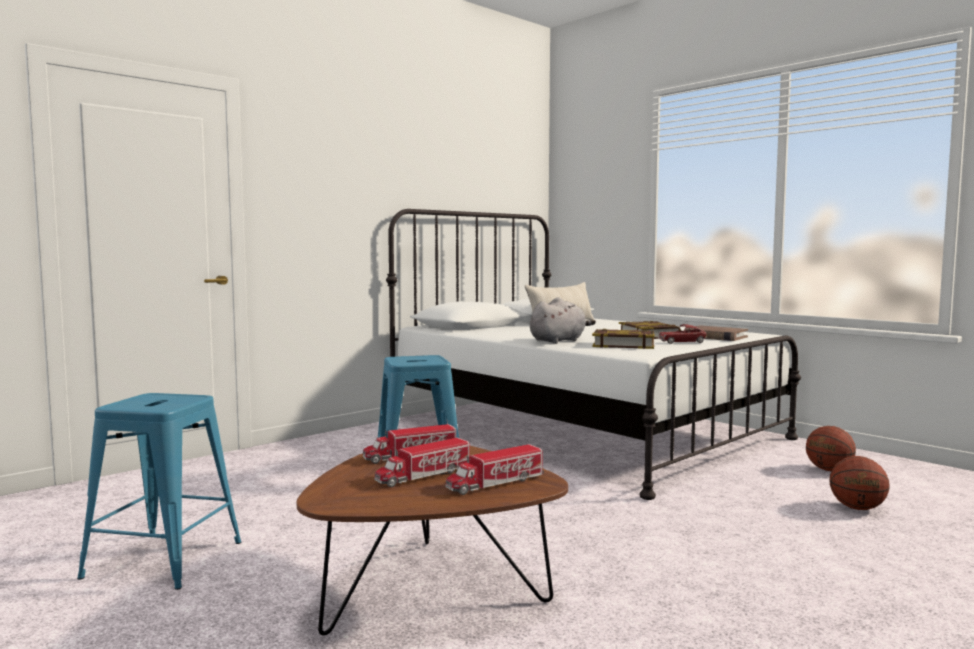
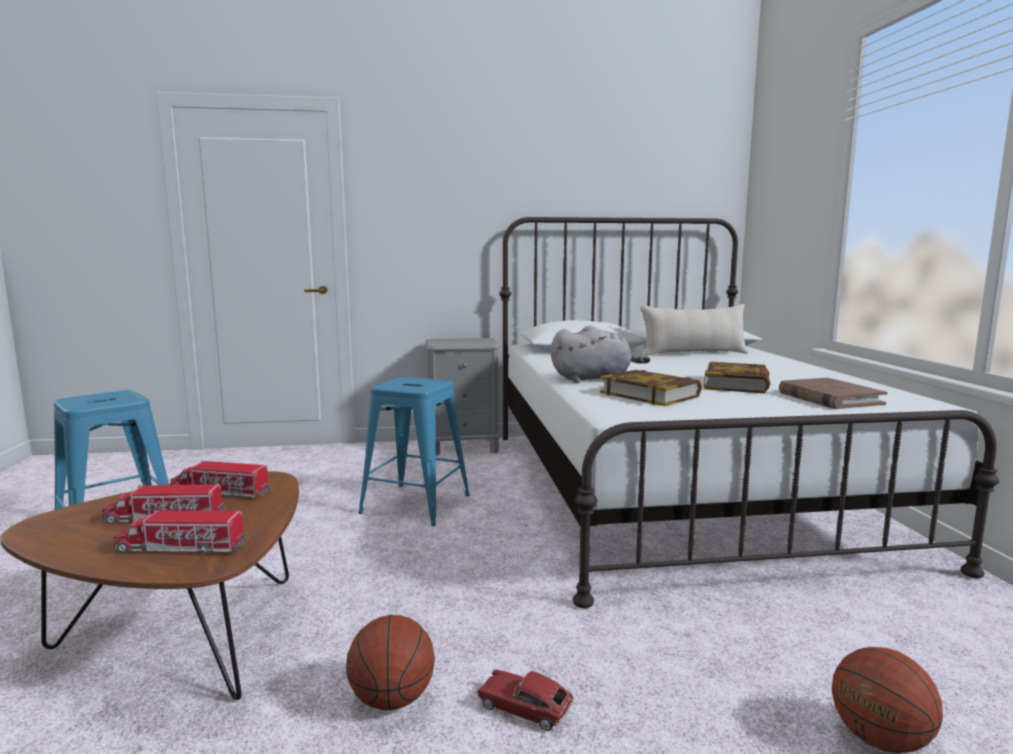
camera: 35 degrees right, 5 degrees up
toy car [658,324,707,344] -> toy car moved to [477,669,574,731]
basketball [806,426,856,471] -> basketball moved to [346,615,435,710]
none -> grey nightstand [426,338,501,456]

